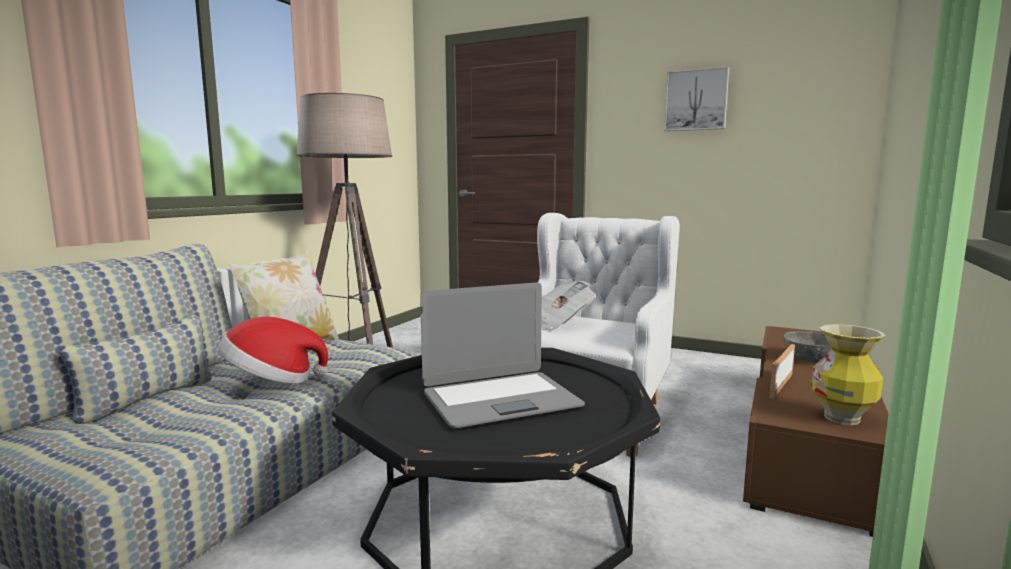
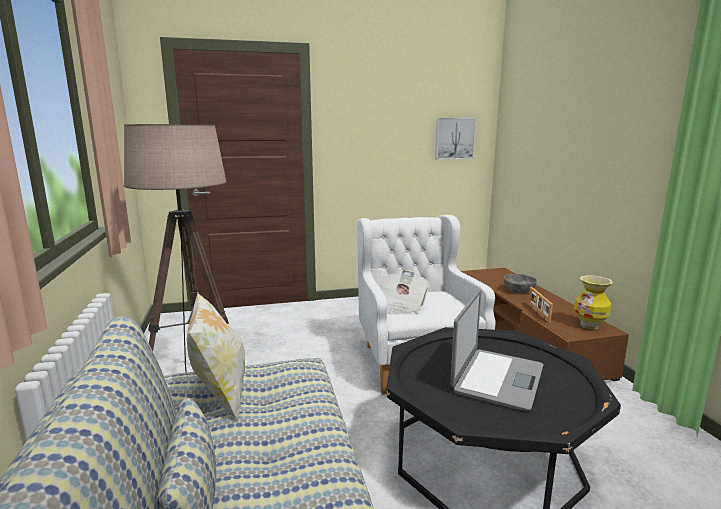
camera: 40 degrees left, 5 degrees up
hat [218,316,328,384] -> none
picture [664,66,729,131] -> picture moved to [435,118,476,159]

